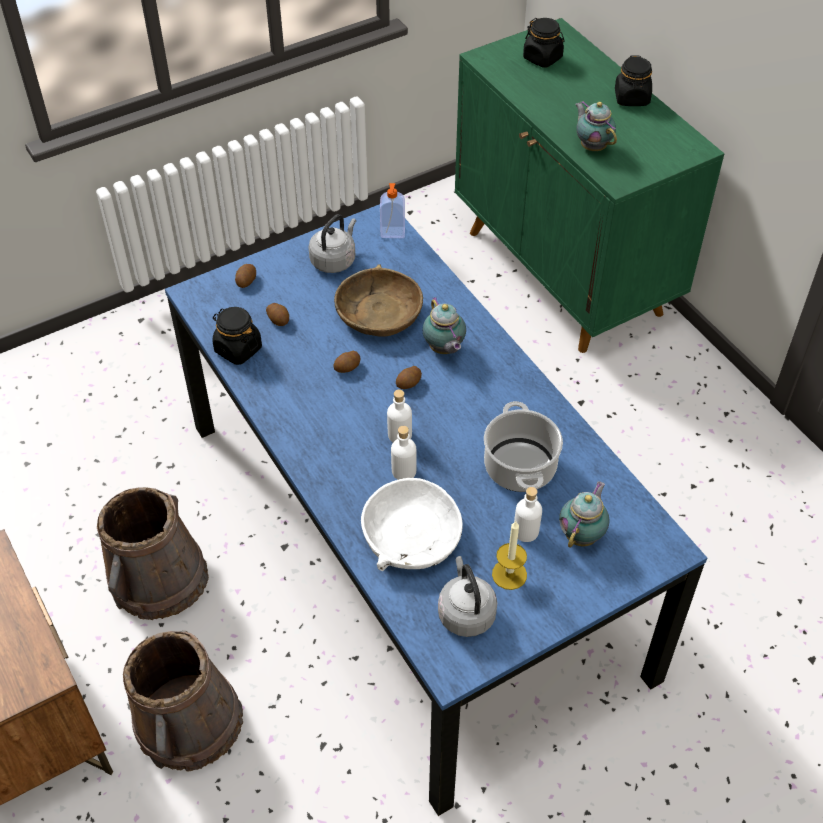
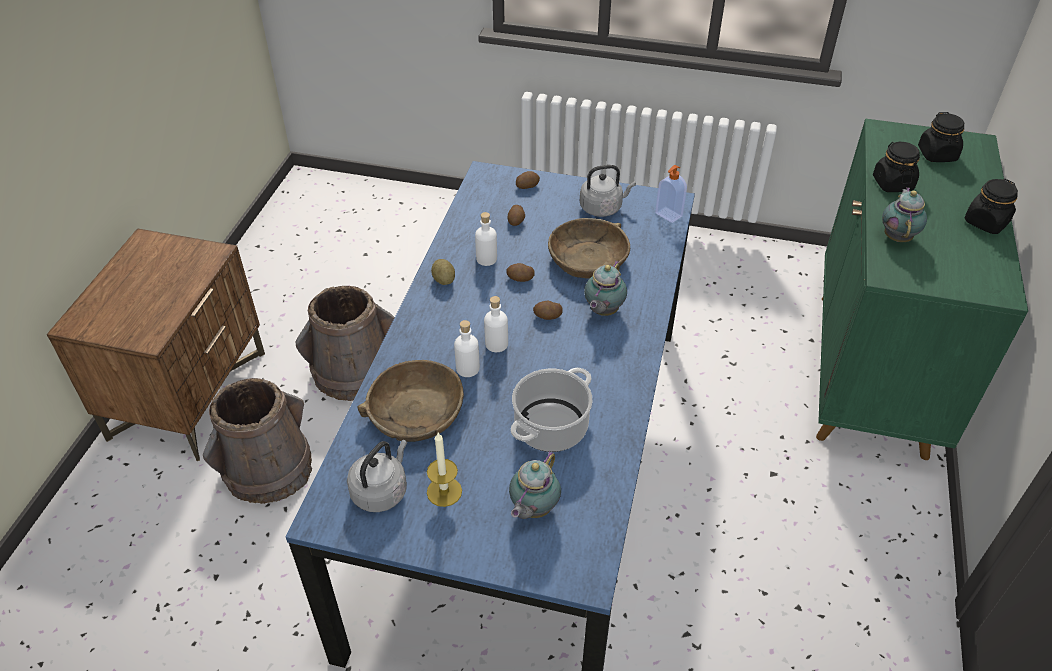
camera: 45 degrees right, 5 degrees down
black jar [213,307,262,365] -> black jar moved to [873,141,920,192]
white bowl [361,478,463,571] -> brown bowl [358,360,464,442]
white bottle [514,487,542,542] -> white bottle moved to [475,212,497,266]
teapot [559,481,609,548] -> teapot turned 135 degrees clockwise [509,450,561,519]
none -> potato [431,259,455,285]

